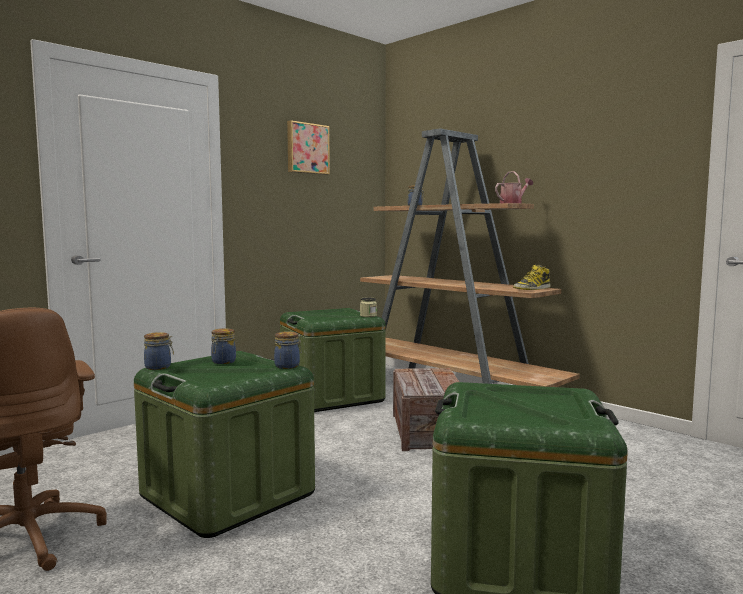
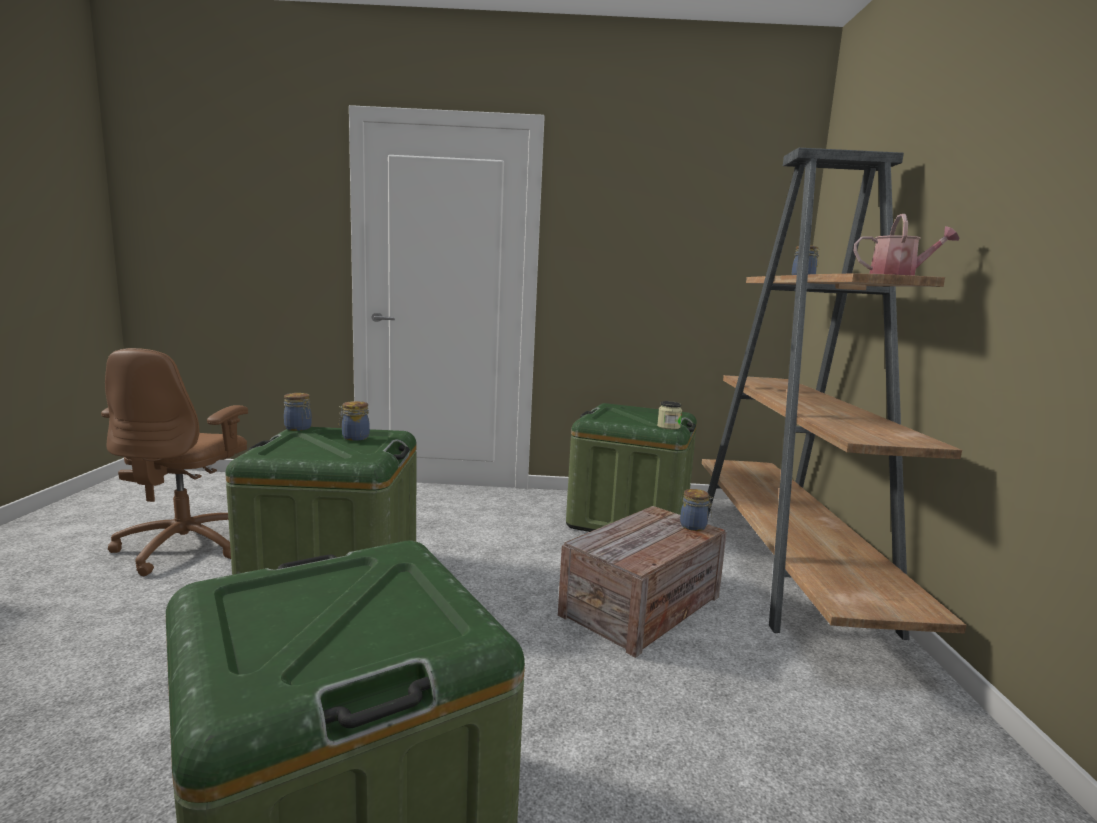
camera: 45 degrees right, 5 degrees up
jar [274,331,302,369] -> jar moved to [680,489,713,531]
picture [287,120,330,175] -> none
boot [513,265,550,290] -> none

